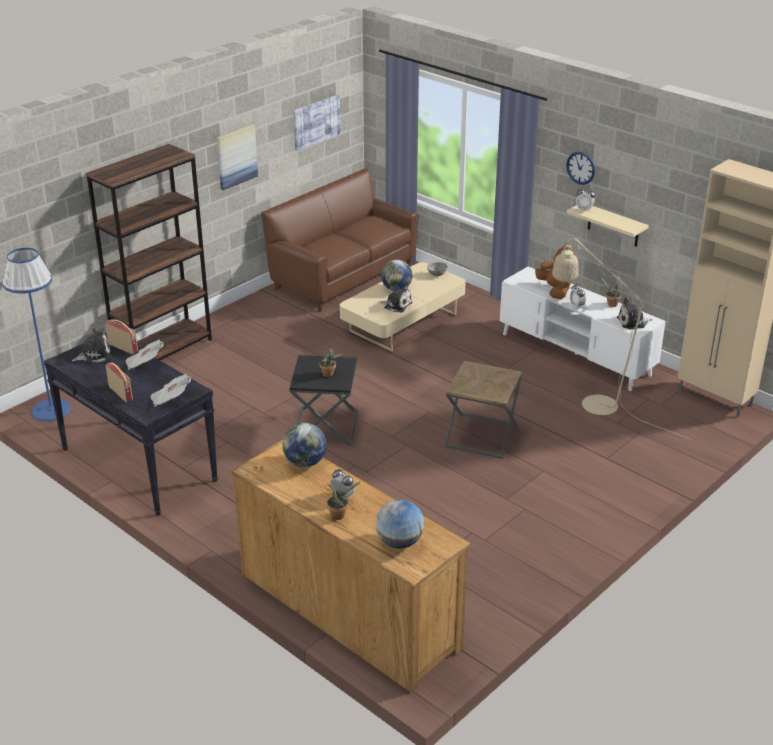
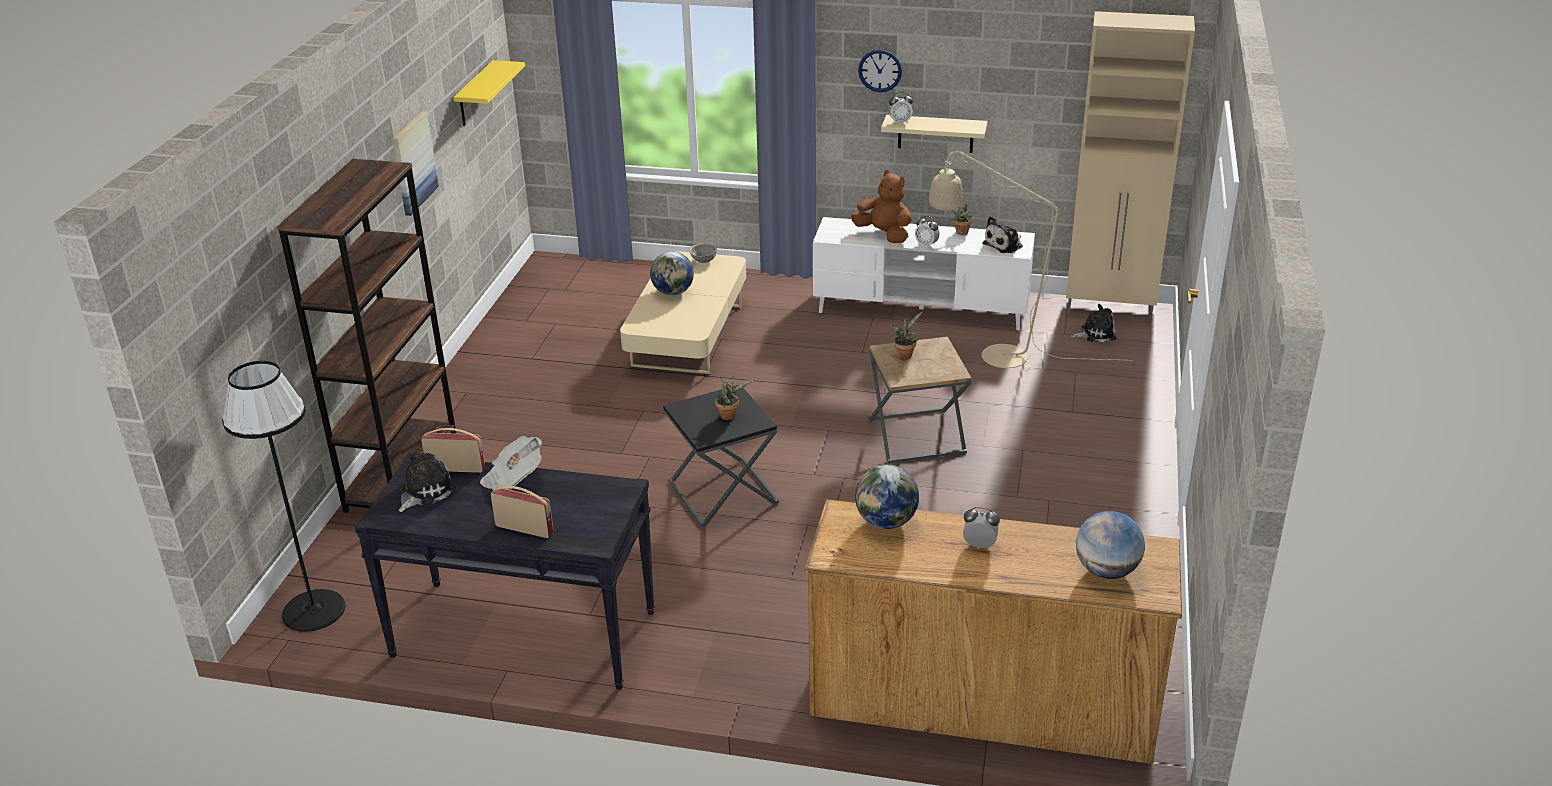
camera: 30 degrees left, 0 degrees up
blue floor lamp [2,248,71,421] -> black floor lamp [222,361,346,632]
newspaper [150,374,191,407] -> none
brown sofa [261,168,419,312] -> none
picture [293,95,341,151] -> yellow shelf [453,60,525,126]
potted plant [327,481,361,520] -> potted plant moved to [889,311,923,360]
plush toy [378,285,412,312] -> plush toy moved to [1071,304,1116,342]

